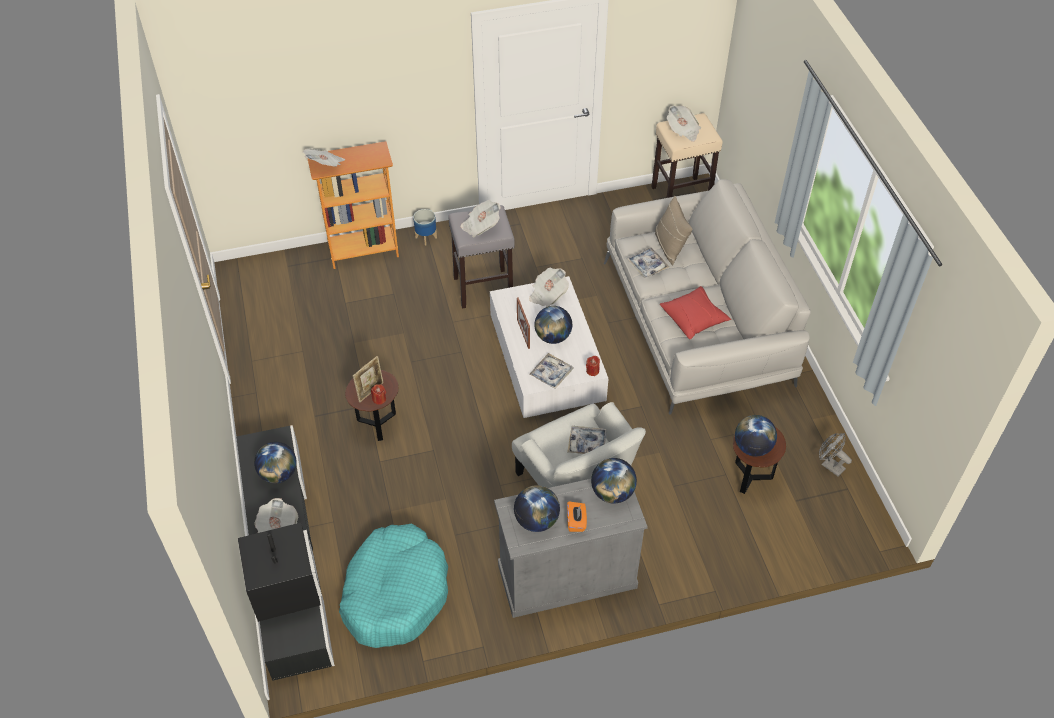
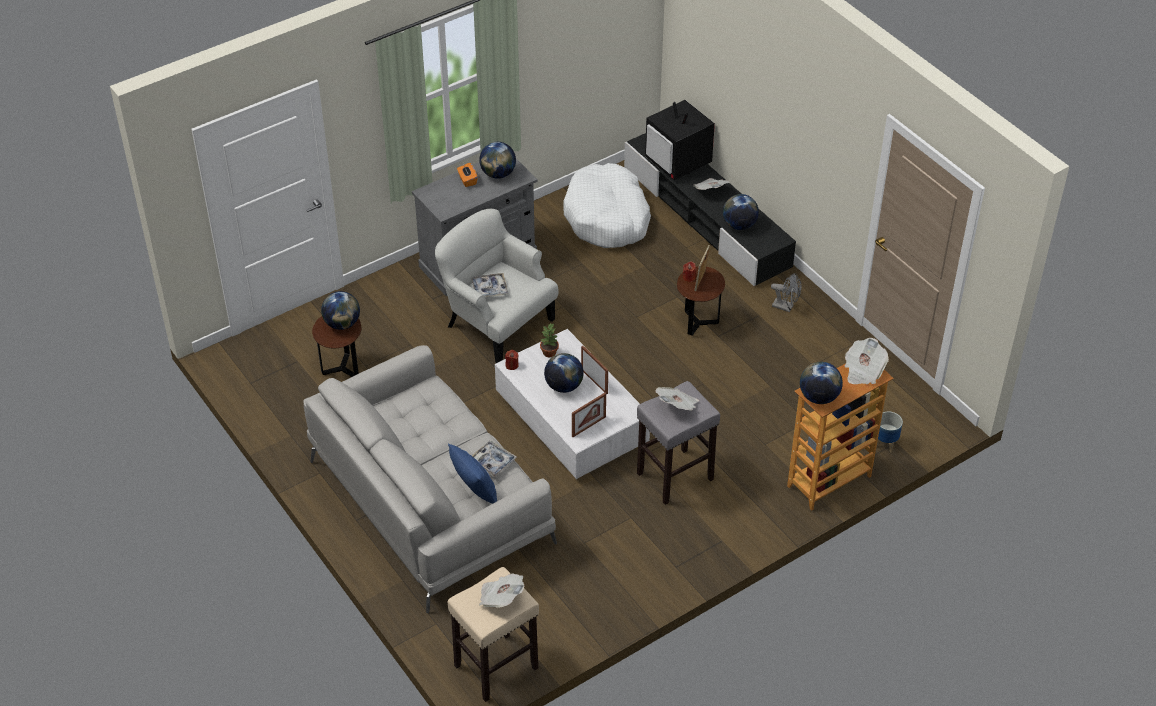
camera: 160 degrees right, 5 degrees down
turquoise dog bed [339,524,448,648] -> white dog bed [564,163,651,248]
planter [413,209,437,246] -> planter moved to [877,412,903,453]
newspaper [529,268,569,307] -> picture frame [572,393,606,437]
tray [529,353,573,389] -> potted plant [540,324,559,357]
globe [591,458,637,504] -> globe moved to [800,362,843,404]
beige pillow [655,196,693,265] -> blue pillow [448,444,497,503]
red pillow [660,286,731,339] -> none
grey fan [819,433,852,476] -> grey fan moved to [771,273,802,312]

